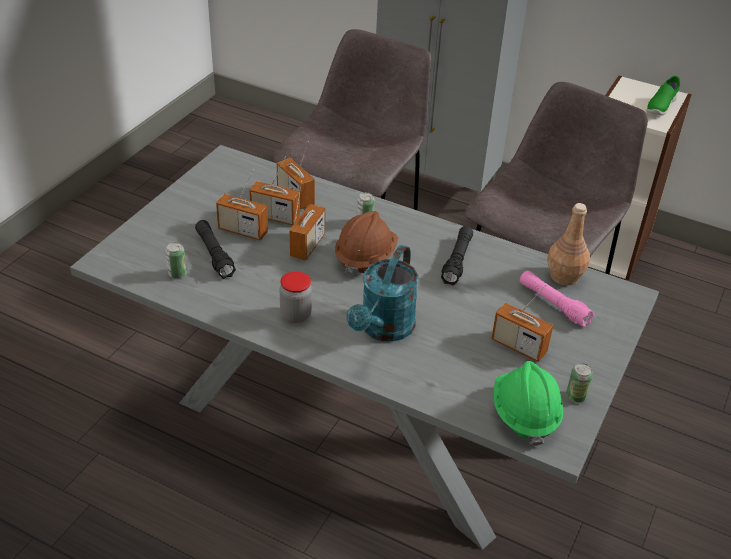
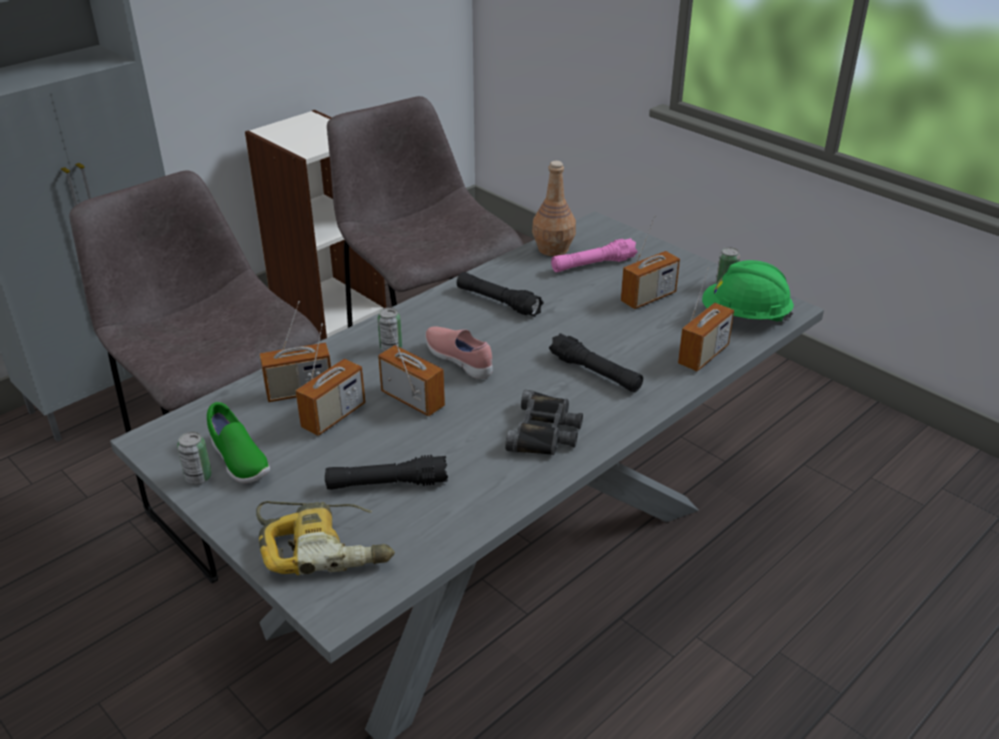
camera: 70 degrees left, 5 degrees down
can [165,242,187,278] -> can moved to [177,432,212,484]
radio [216,170,268,240] -> radio moved to [678,268,734,371]
jar [280,271,312,323] -> black binoculars [505,390,583,455]
brown hard hat [335,211,398,277] -> pink shoe [425,326,493,379]
turquoise watering can [347,245,418,342] -> black flashlight [549,333,643,392]
green shoe [646,76,680,116] -> green shoe moved to [207,402,270,483]
none -> power drill [256,501,395,575]

